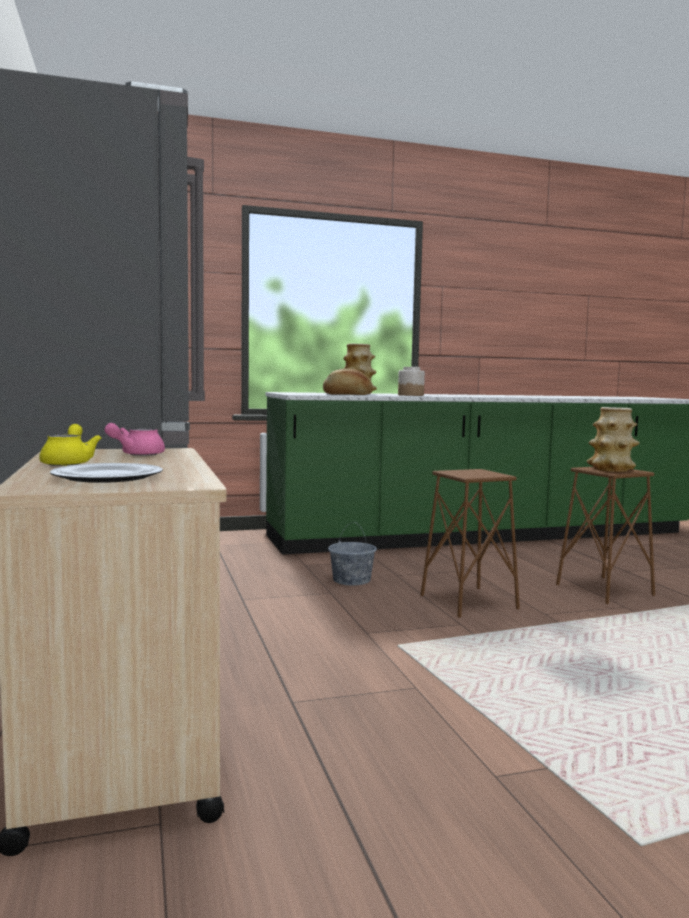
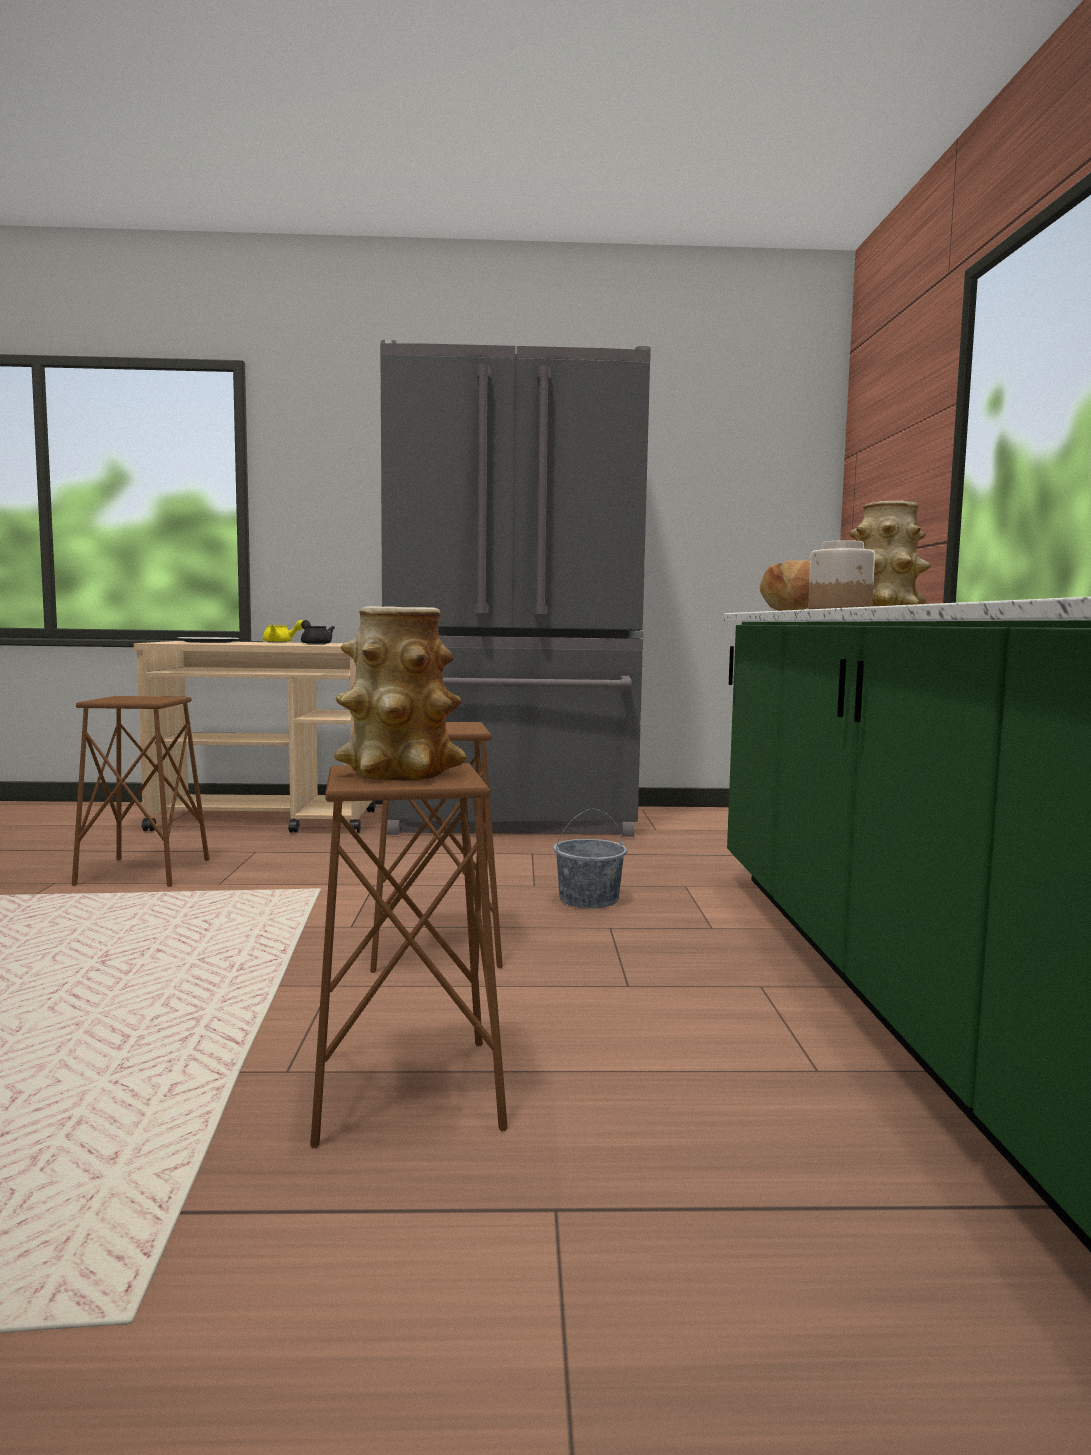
camera: 105 degrees right, 0 degrees up
pink teapot [105,423,165,456] -> black teapot [301,620,335,645]
none -> brown stool [72,696,209,887]

